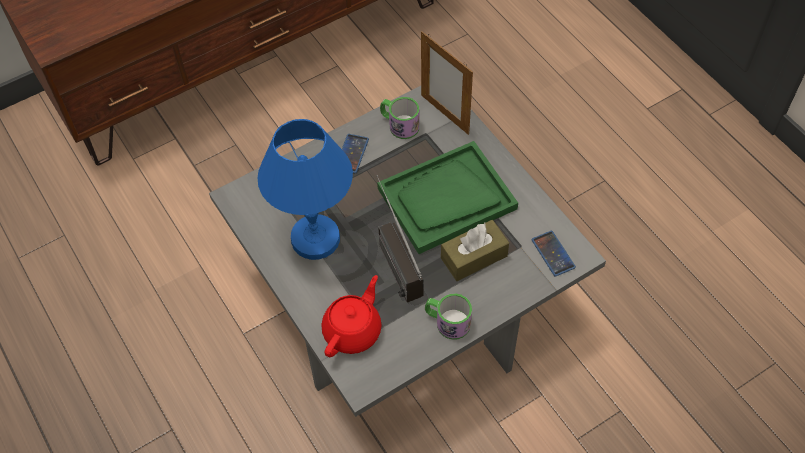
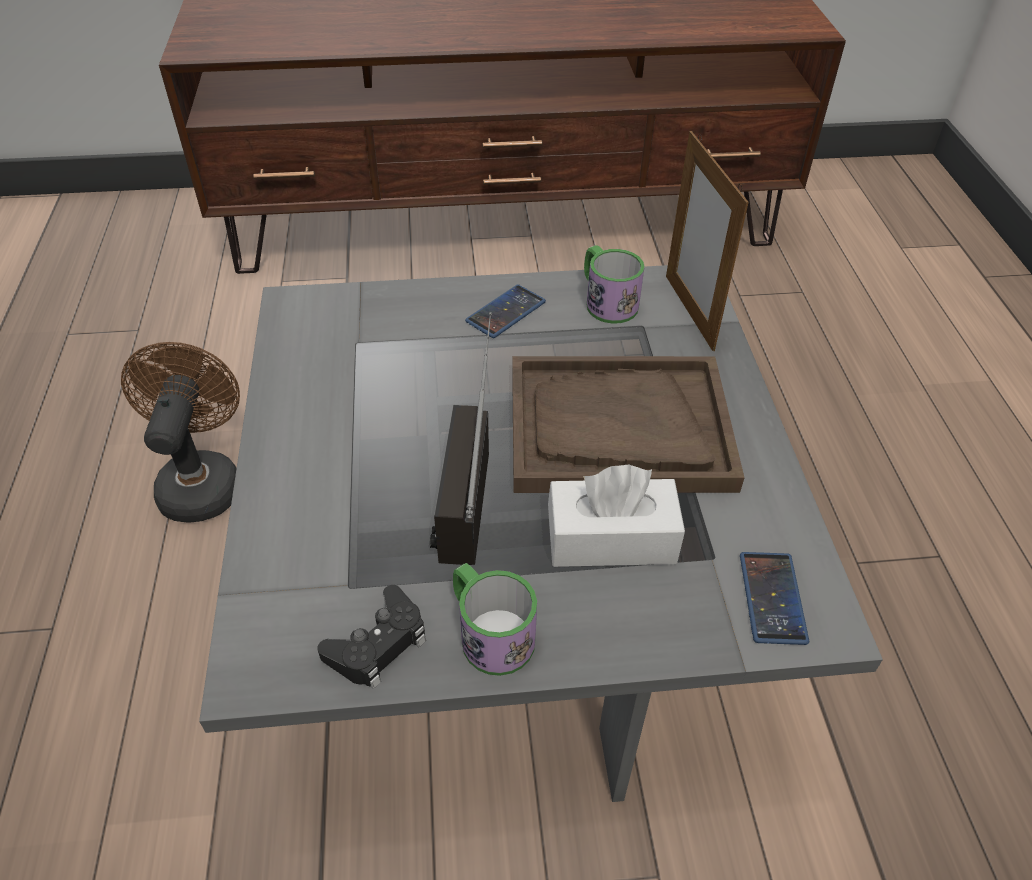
camera: 25 degrees right, 10 degrees down
blue table lamp [258,119,353,260] -> none
red teapot [321,275,382,357] -> none
green tray [377,141,518,254] -> brown tray [512,356,745,493]
brown tissue box [441,220,509,281] -> white tissue box [548,465,685,567]
none -> brown fan [121,342,240,523]
none -> black game controller [317,585,426,689]

